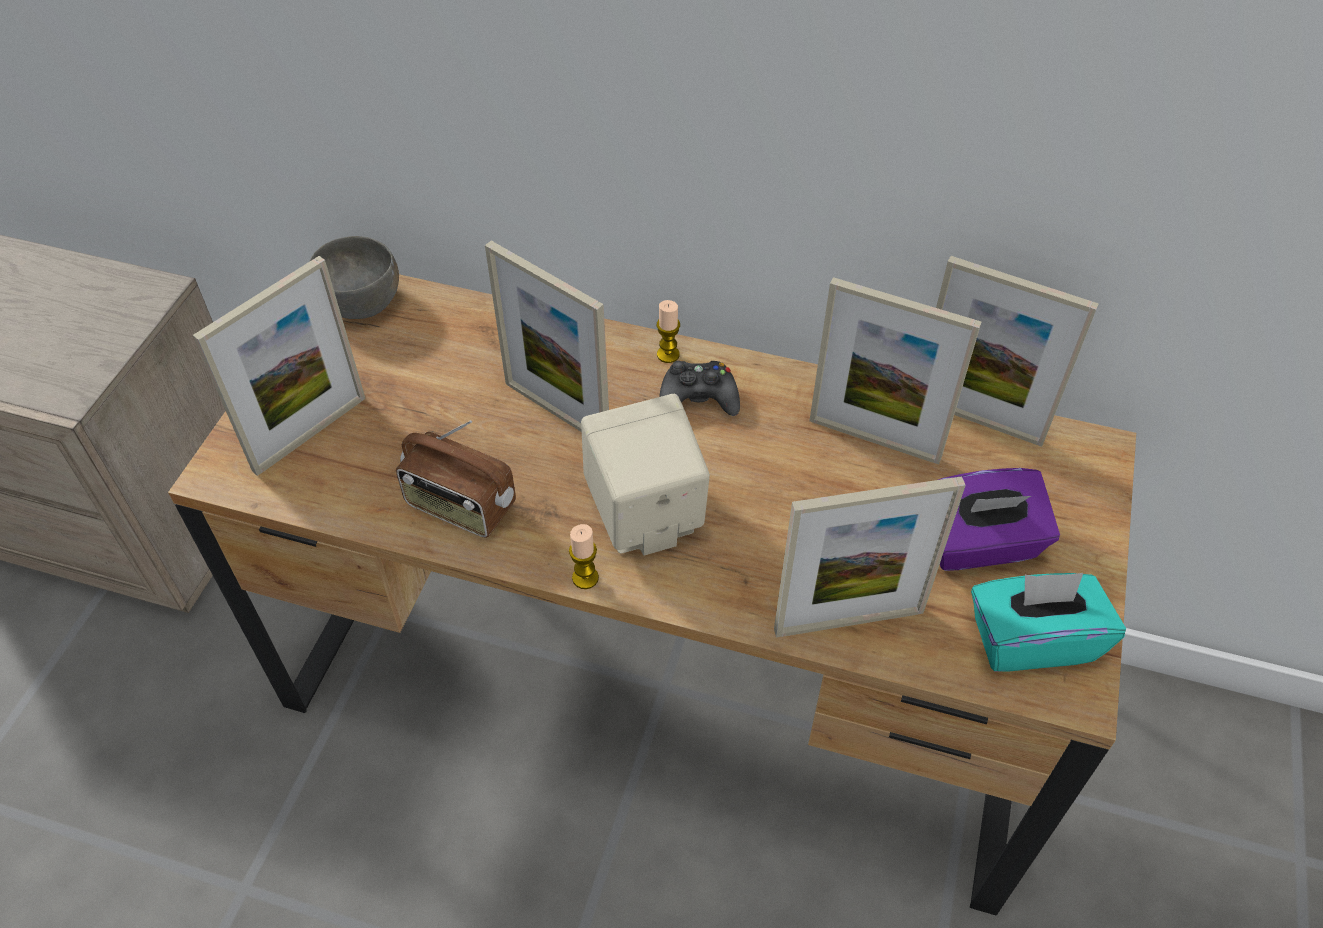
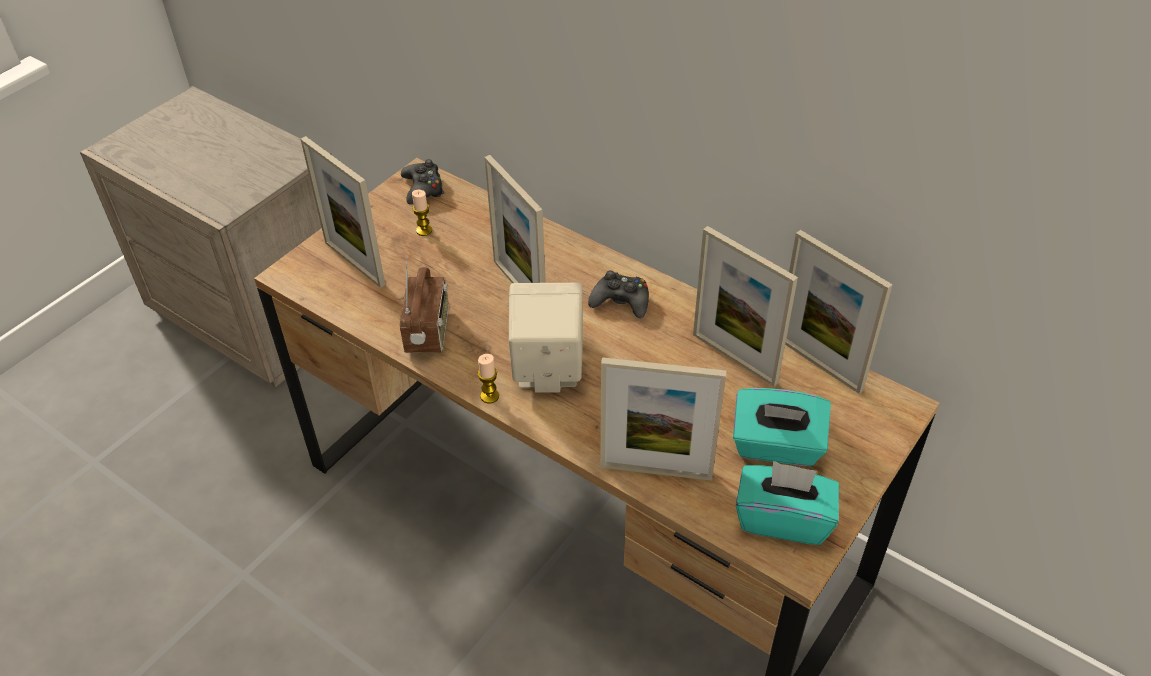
camera: 20 degrees right, 5 degrees down
picture frame [193,256,366,476] -> picture frame turned 75 degrees clockwise [301,136,385,288]
grey bowl [309,236,399,319] -> black game controller [401,159,445,204]
radio [396,420,516,538] -> radio turned 135 degrees counterclockwise [400,260,449,353]
candle [656,300,680,363] -> candle moved to [412,190,432,236]
purple tissue box [938,468,1060,571] -> turquoise tissue box [733,388,831,466]

